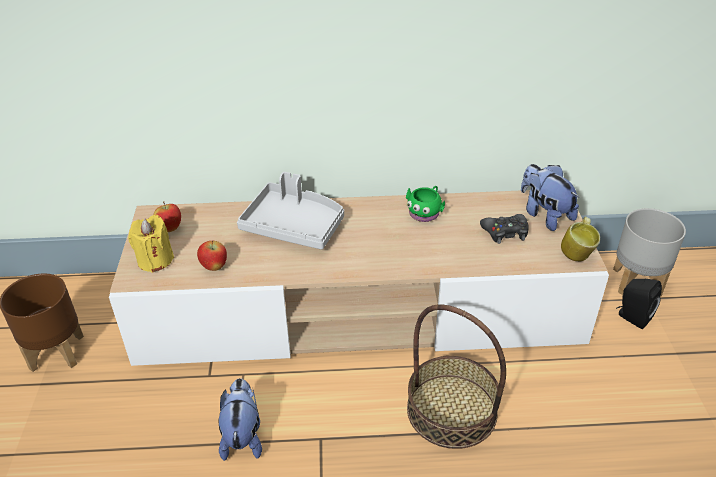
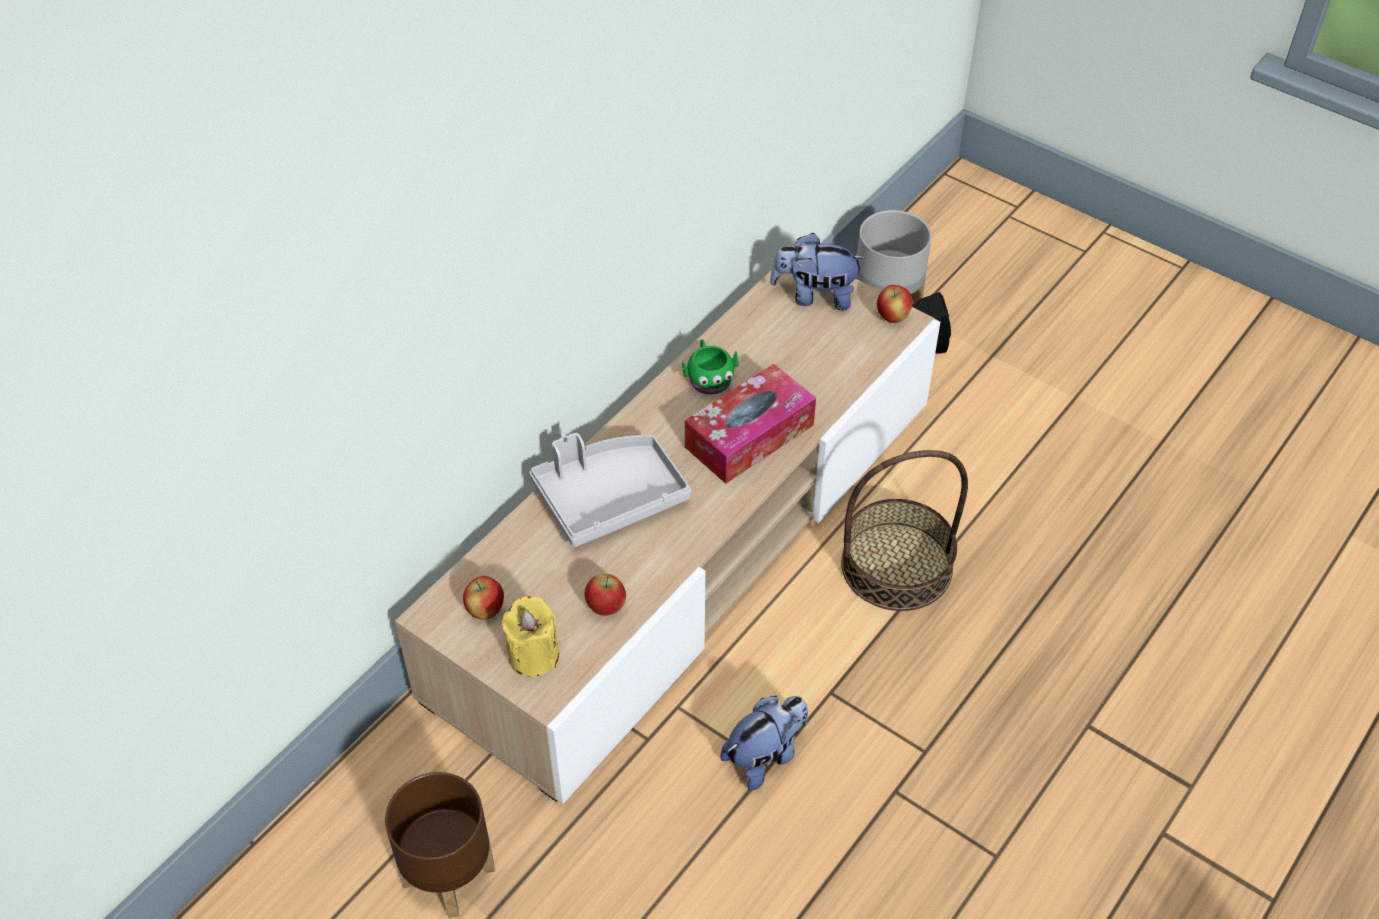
camera: 50 degrees left, 10 degrees up
plush toy [218,378,262,461] -> plush toy turned 105 degrees clockwise [721,696,808,790]
black game controller [480,214,529,244] -> none
mug [561,217,600,262] -> apple [877,285,913,323]
none -> tissue box [685,364,816,484]

